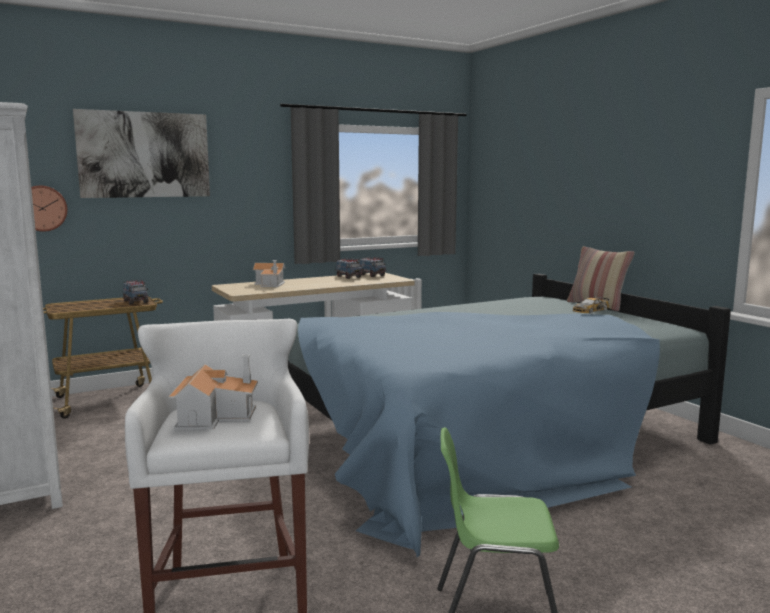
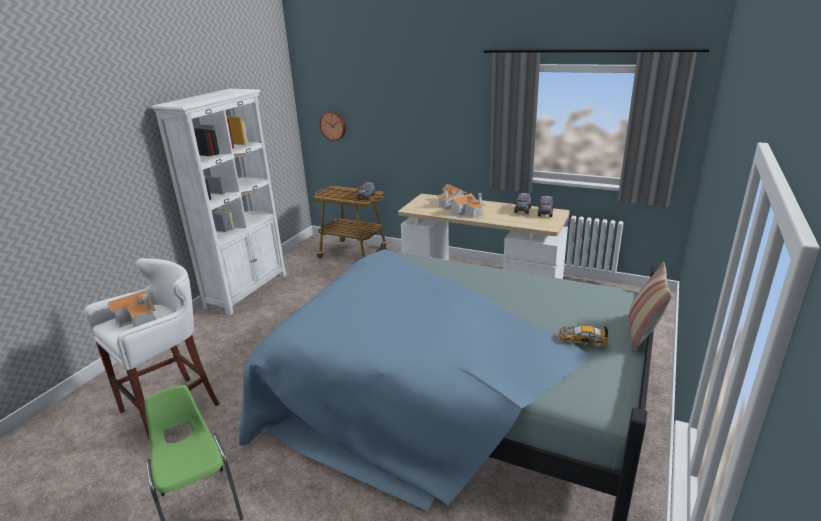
camera: 55 degrees right, 15 degrees up
picture [73,109,210,198] -> none
none -> toy house [449,193,485,218]

